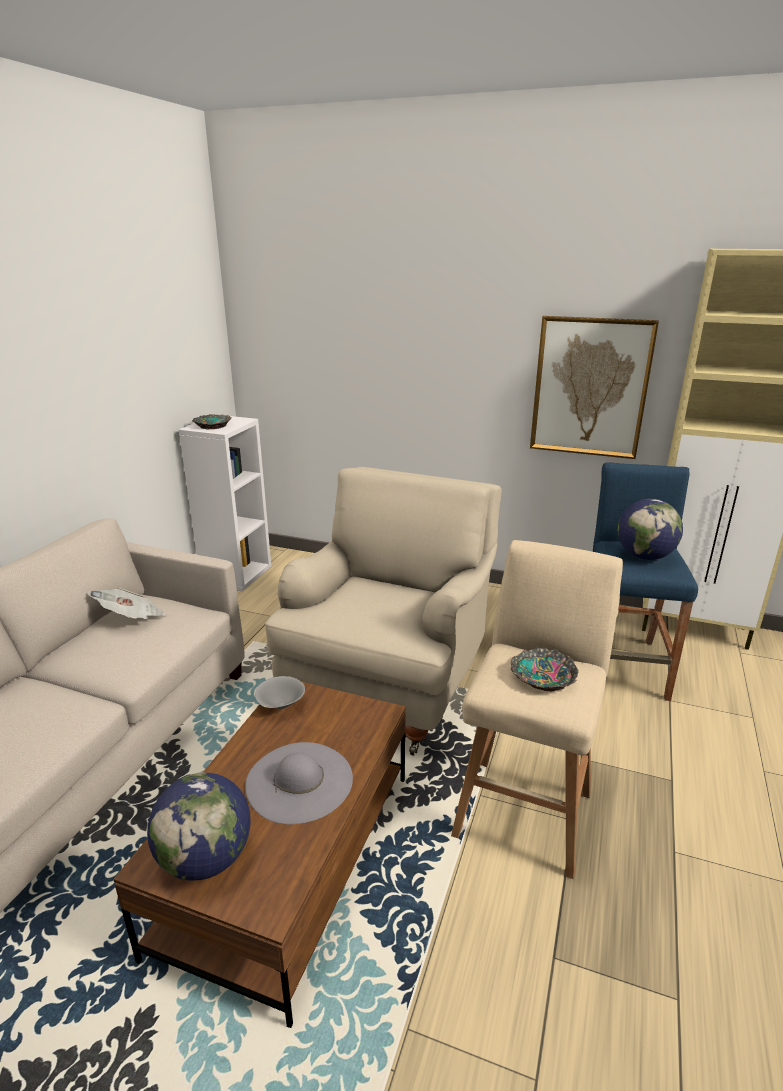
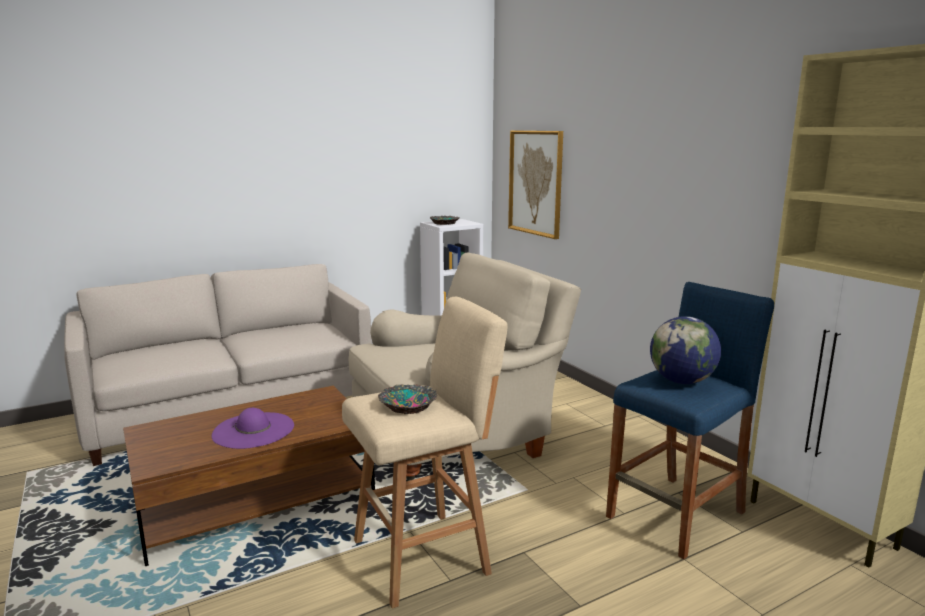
camera: 40 degrees right, 10 degrees down
newspaper [87,588,167,619] -> none
globe [147,773,251,881] -> none
grey hat [245,742,353,824] -> purple hat [212,408,294,449]
grey bowl [255,676,305,709] -> none
picture [530,316,659,459] -> picture moved to [508,131,563,239]

